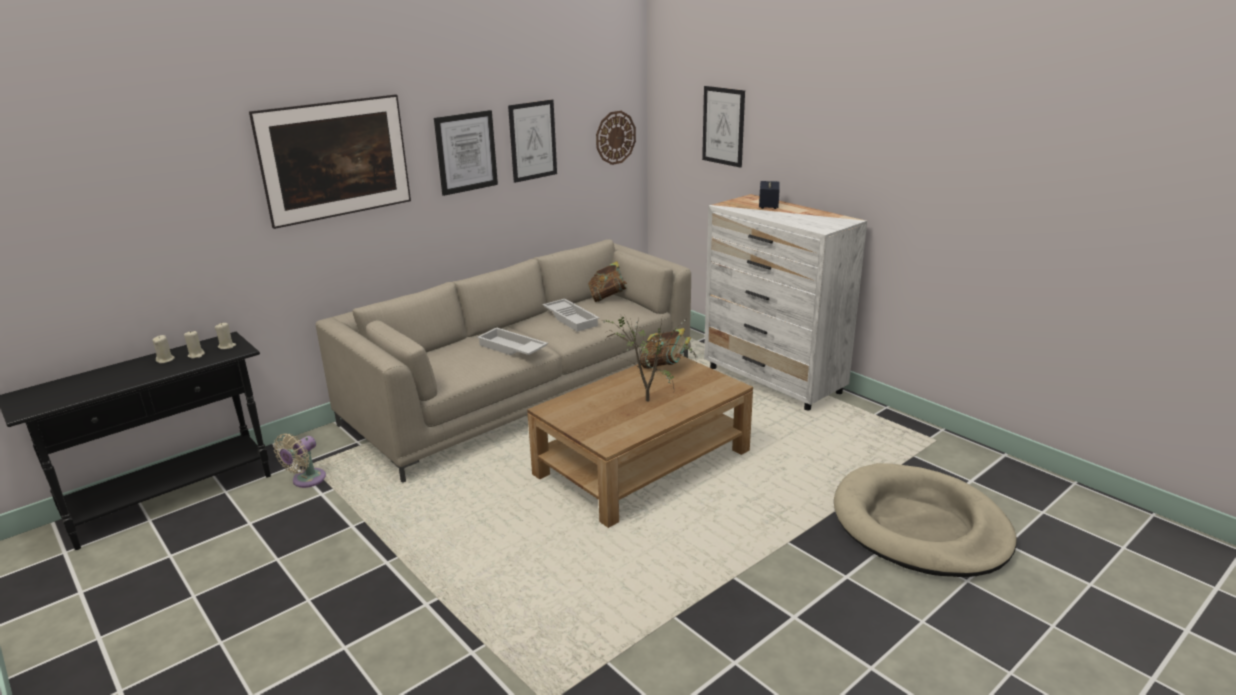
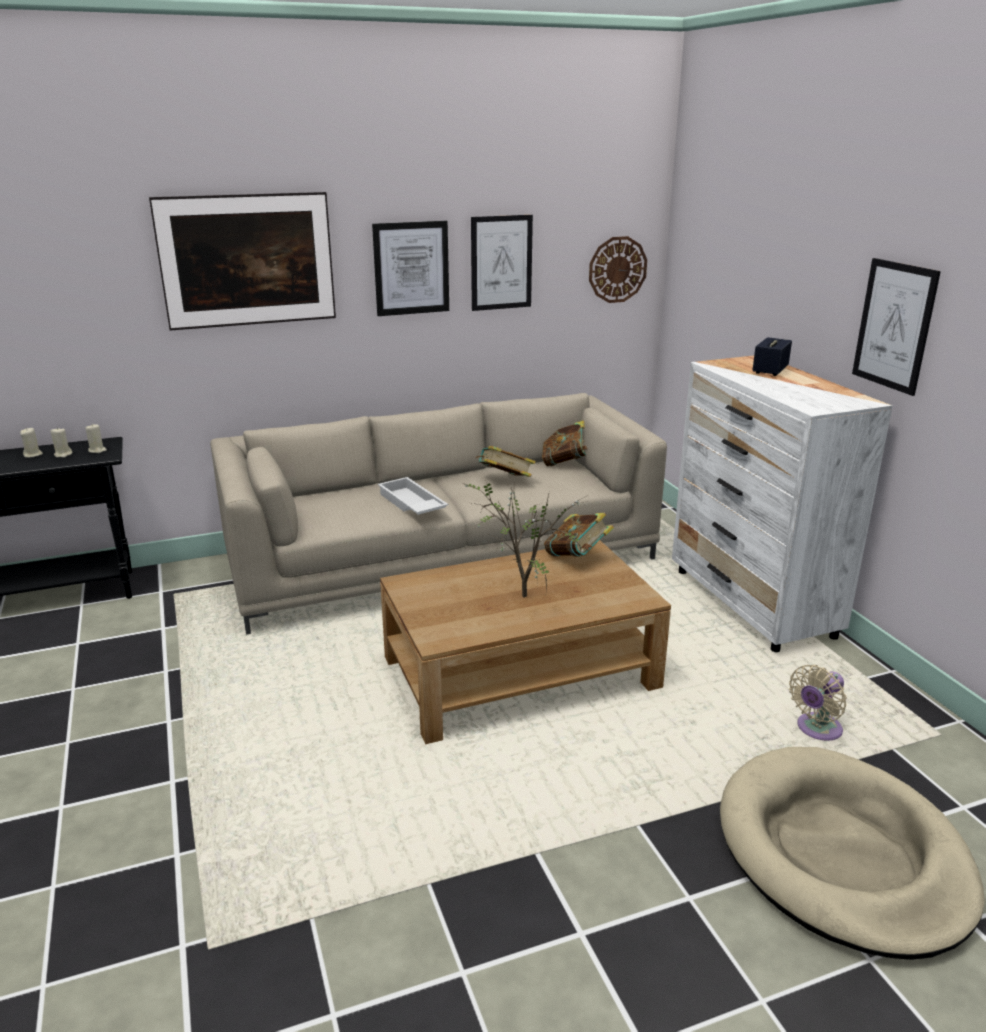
camera: 20 degrees right, 0 degrees up
beige fan [273,433,326,488] -> beige fan moved to [789,665,847,741]
white tray [543,299,599,332] -> book [475,446,536,477]
picture [702,86,745,168] -> picture moved to [852,258,941,396]

